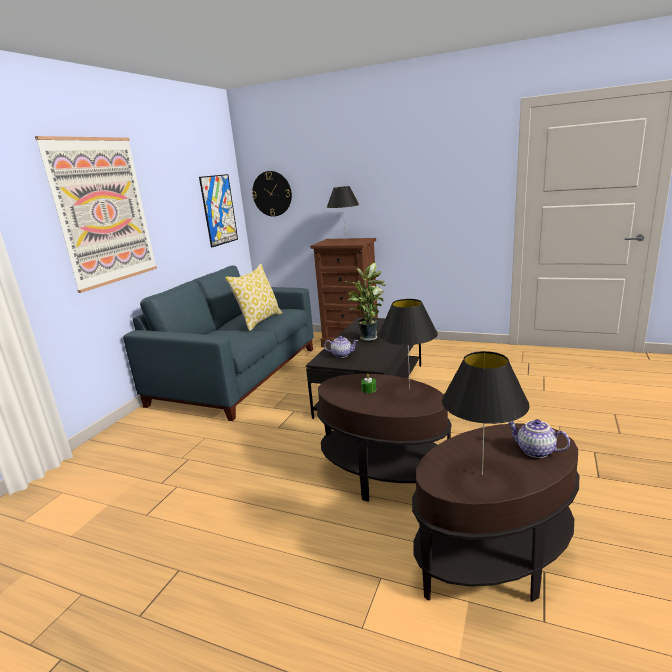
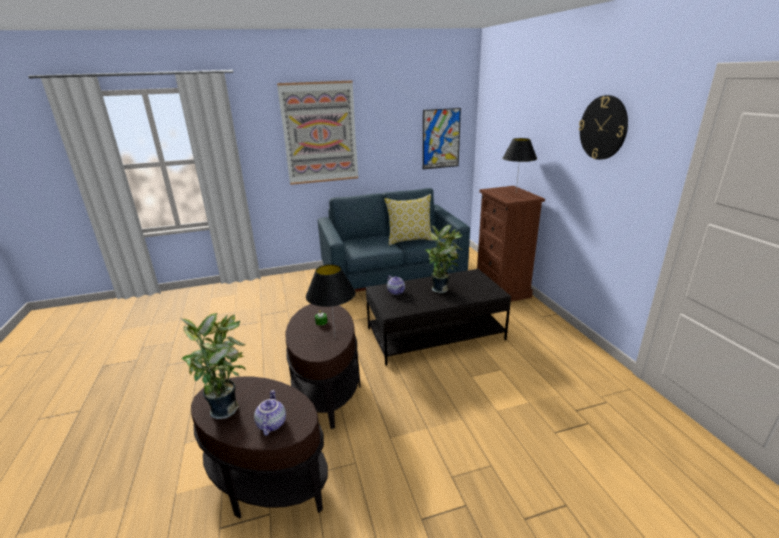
camera: 50 degrees right, 5 degrees up
wall clock [252,171,292,217] -> wall clock moved to [579,95,628,160]
black table lamp [442,351,530,475] -> potted plant [179,313,246,419]

